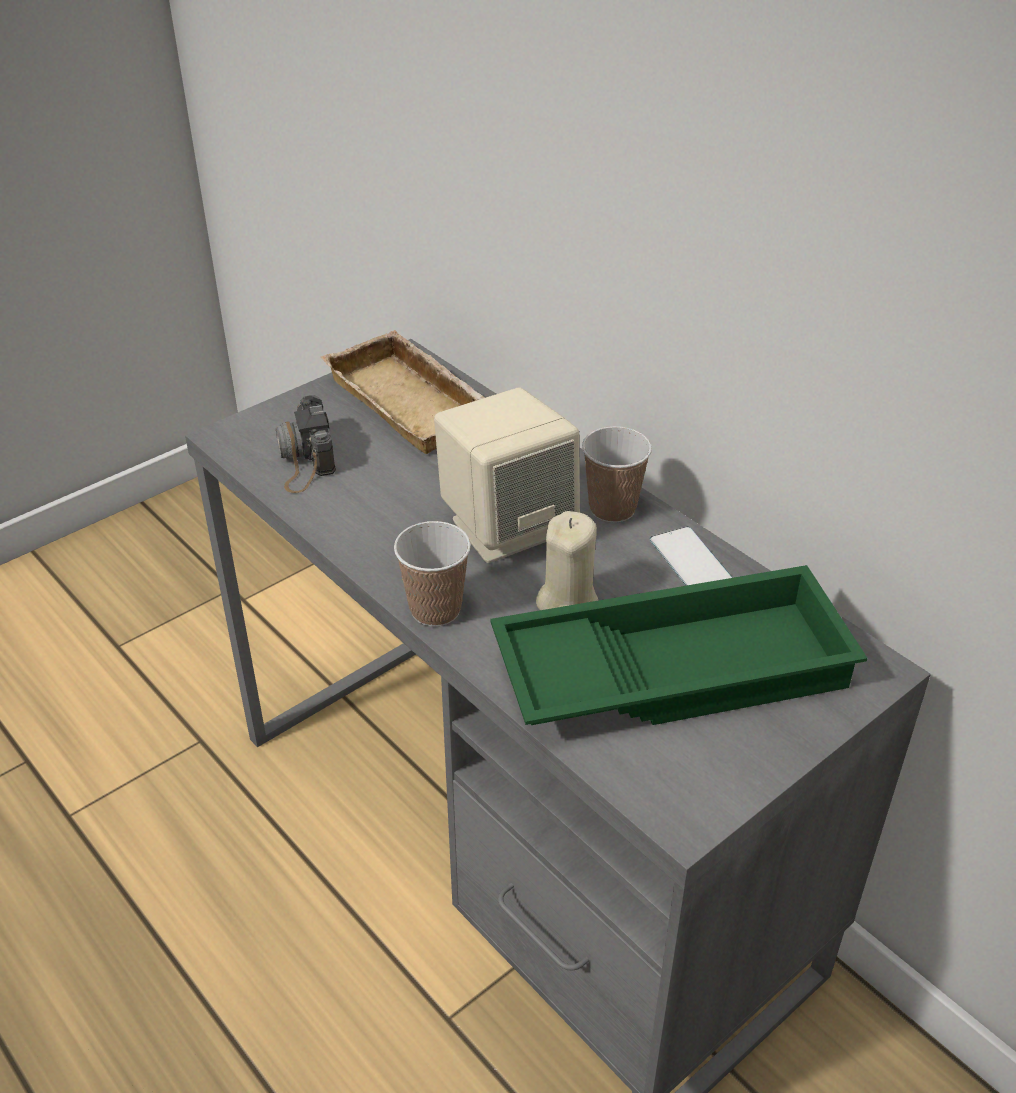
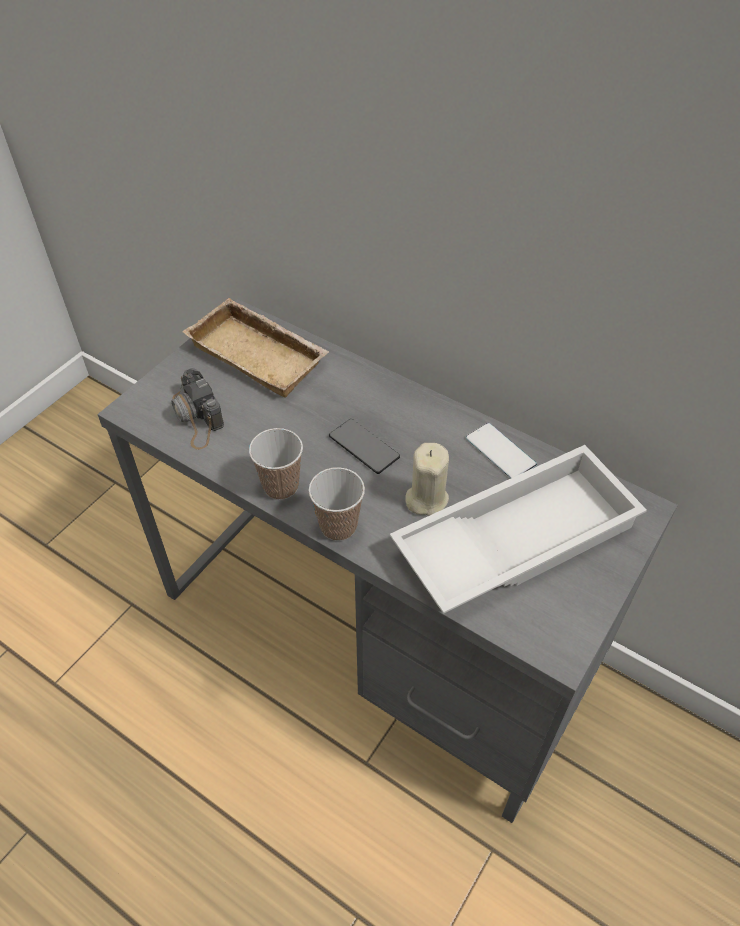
camera: 15 degrees left, 10 degrees up
beige speaker [434,387,580,563] -> phone [329,419,400,474]
green tray [490,565,868,725] -> white tray [390,445,647,614]
cup [582,426,652,523] -> cup moved to [249,428,303,500]

